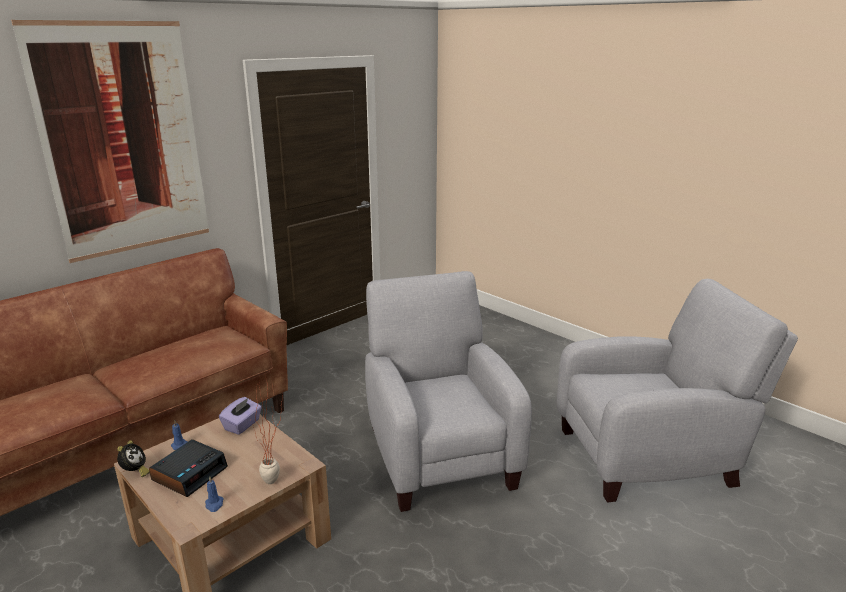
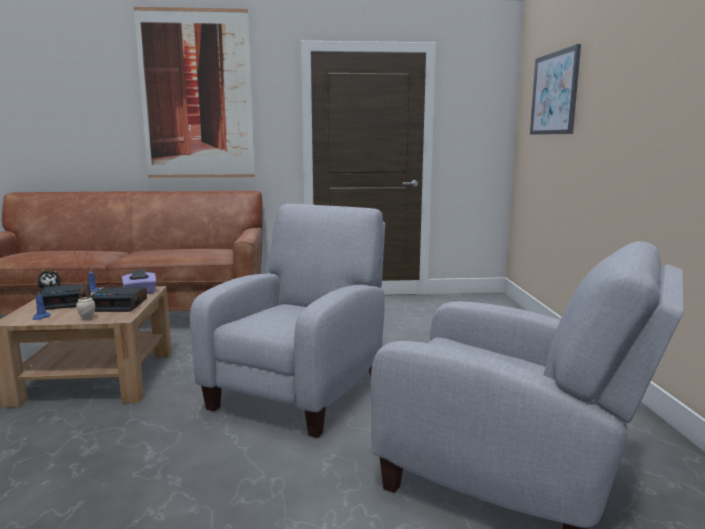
camera: 40 degrees right, 10 degrees down
none -> alarm clock [90,287,147,312]
none -> picture [530,44,581,135]

